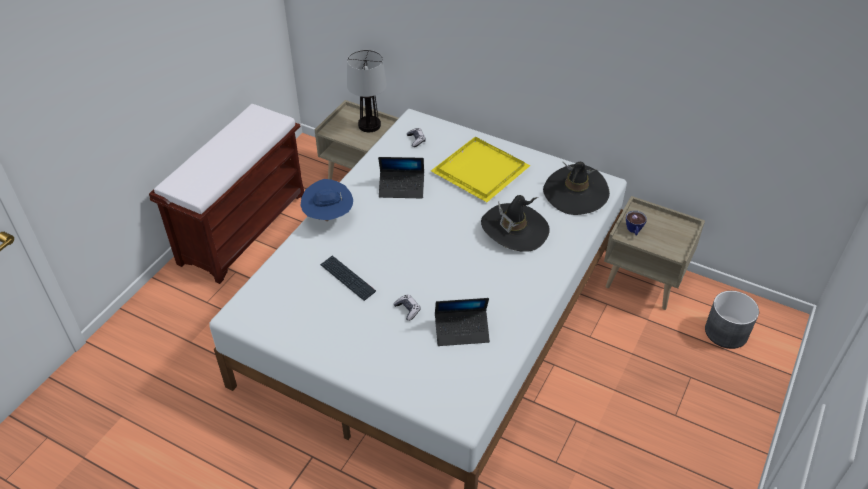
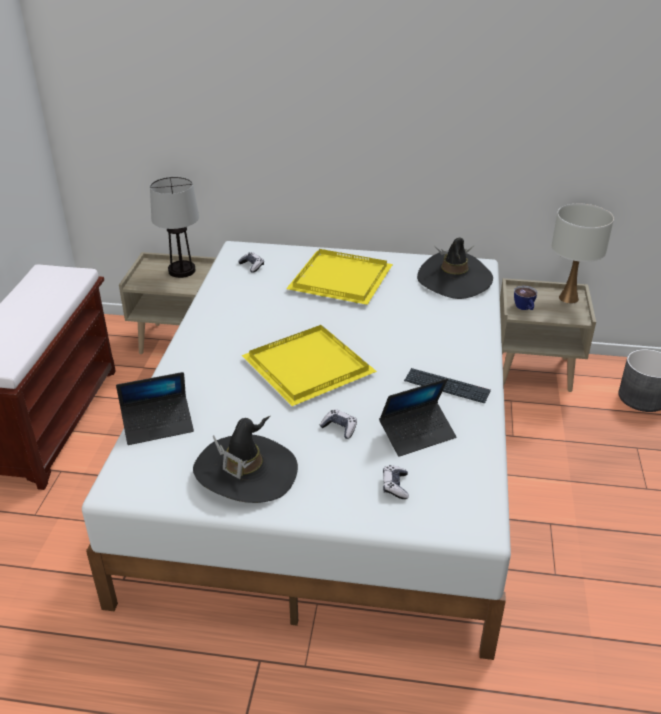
camera: 20 degrees left, 10 degrees down
blue hat [300,179,353,221] -> none
keyboard [320,255,376,301] -> keyboard moved to [404,368,491,404]
laptop [378,157,424,198] -> laptop moved to [116,372,194,445]
black hat [481,195,550,252] -> black hat moved to [193,416,298,503]
none -> yellow tray [242,325,377,406]
none -> game controller [383,465,409,499]
none -> white table lamp [552,204,614,303]

